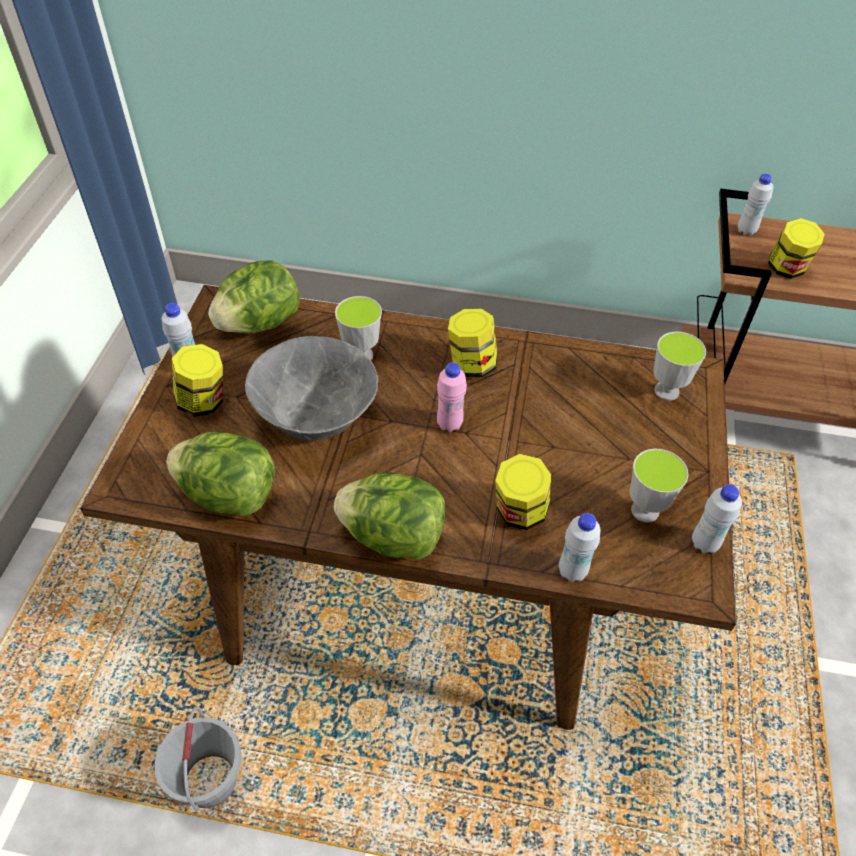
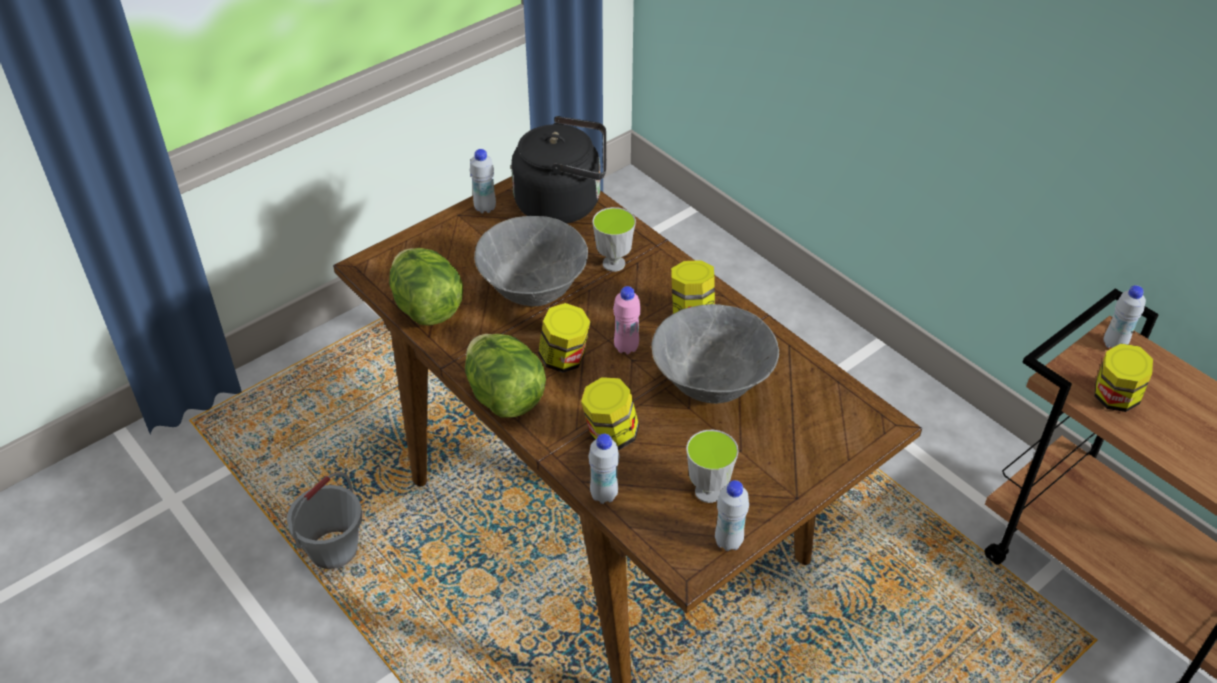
camera: 40 degrees right, 5 degrees down
jar [172,344,223,417] -> jar moved to [538,303,590,373]
lettuce [208,260,300,333] -> black kettle [511,116,606,223]
cup [653,332,706,401] -> none
none -> grey bowl [651,304,779,404]

